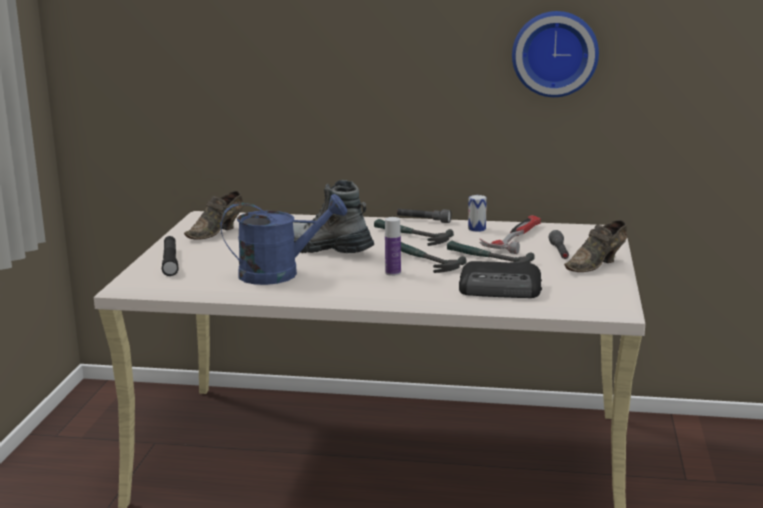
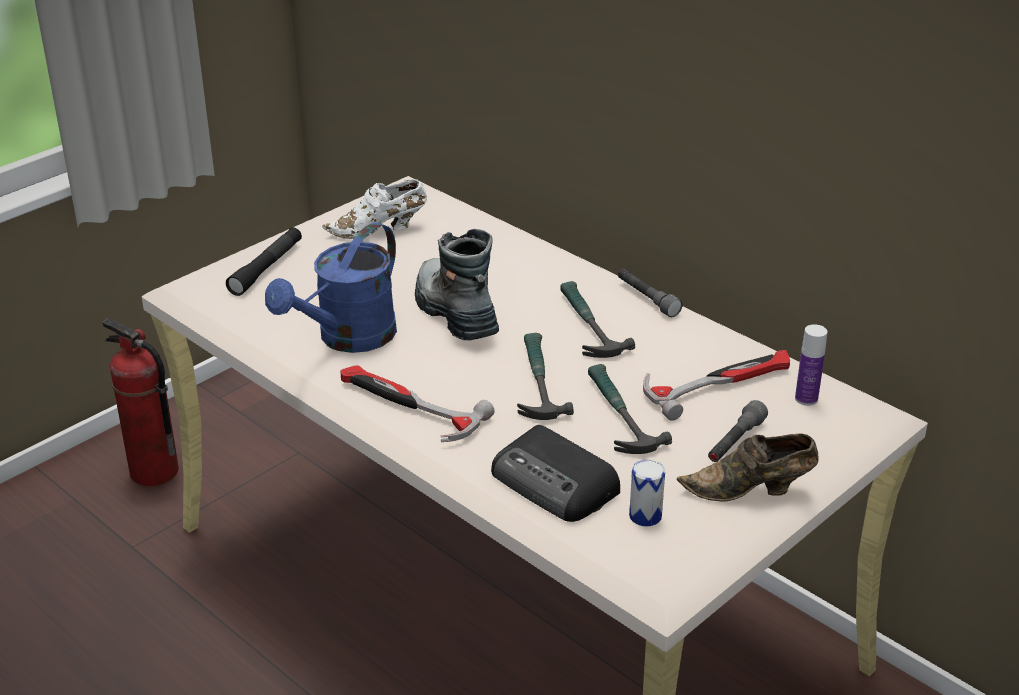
camera: 35 degrees right, 15 degrees up
brown shoe [184,191,244,240] -> white shoe [322,179,427,239]
blue watering can [220,194,347,285] -> blue watering can turned 105 degrees clockwise [265,222,397,353]
bottle [385,217,401,276] -> bottle moved to [795,324,827,406]
can [468,195,487,232] -> can moved to [629,459,665,527]
wall clock [512,11,599,97] -> none
none -> fire extinguisher [103,318,179,486]
none -> hammer [340,365,495,442]

